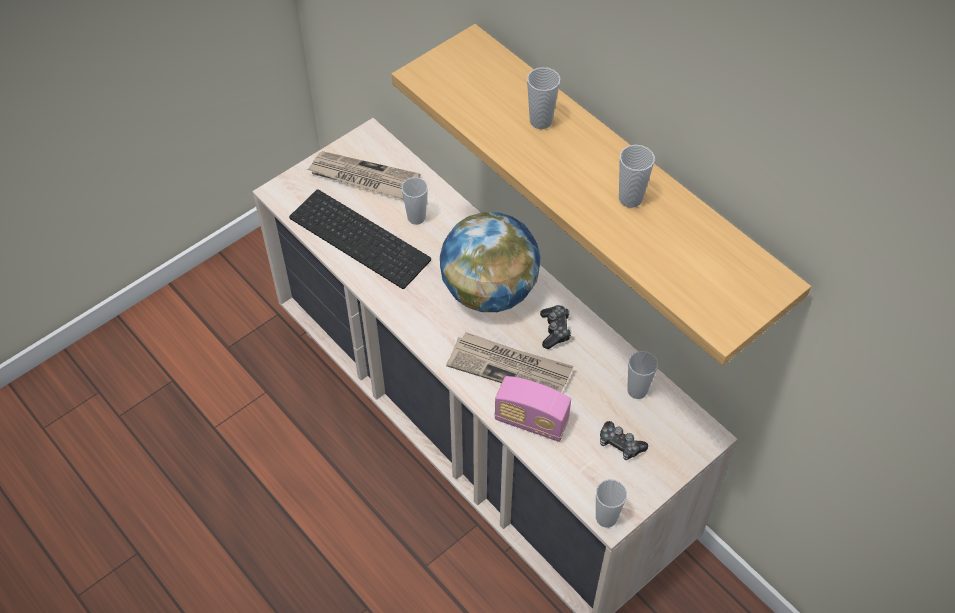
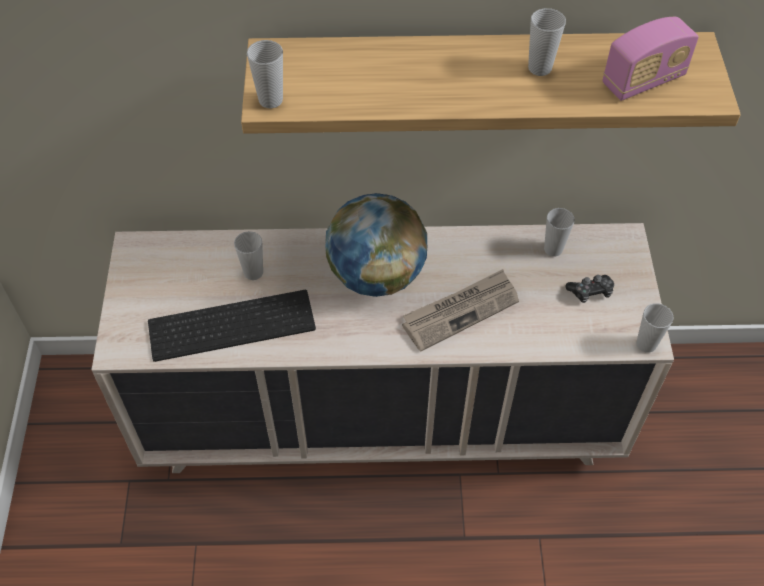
camera: 50 degrees left, 0 degrees up
newspaper [307,151,420,200] -> none
radio [494,376,571,442] -> radio moved to [603,17,699,101]
cup [527,67,560,129] -> cup moved to [247,40,283,108]
game controller [540,305,571,349] -> none

